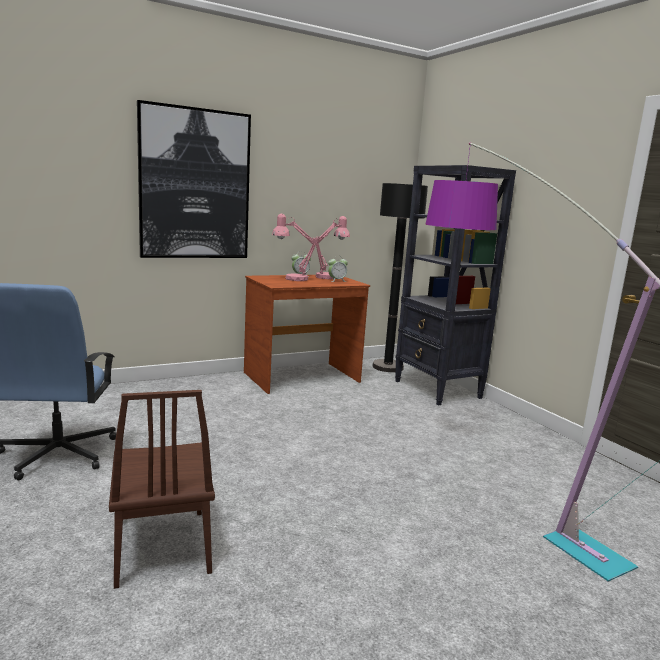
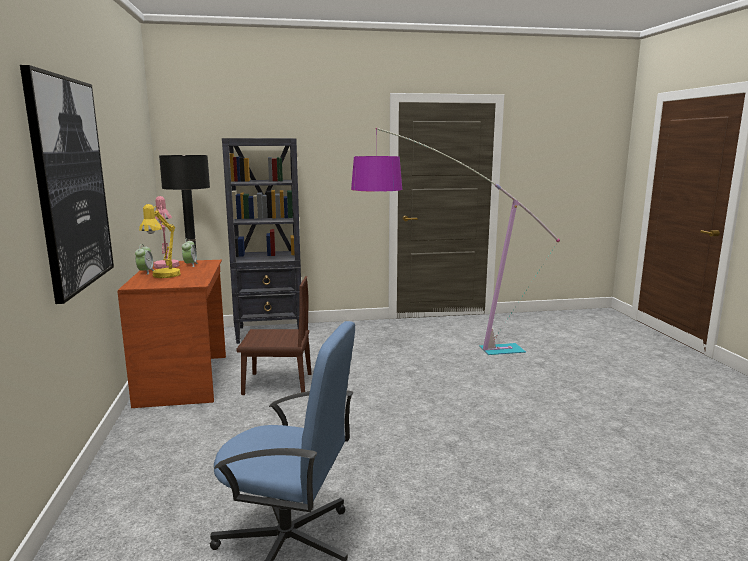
camera: 70 degrees left, 0 degrees up
brown chair [109,390,215,589] -> brown chair moved to [236,276,311,395]
pink table lamp [272,214,318,281] -> yellow table lamp [139,204,181,278]

